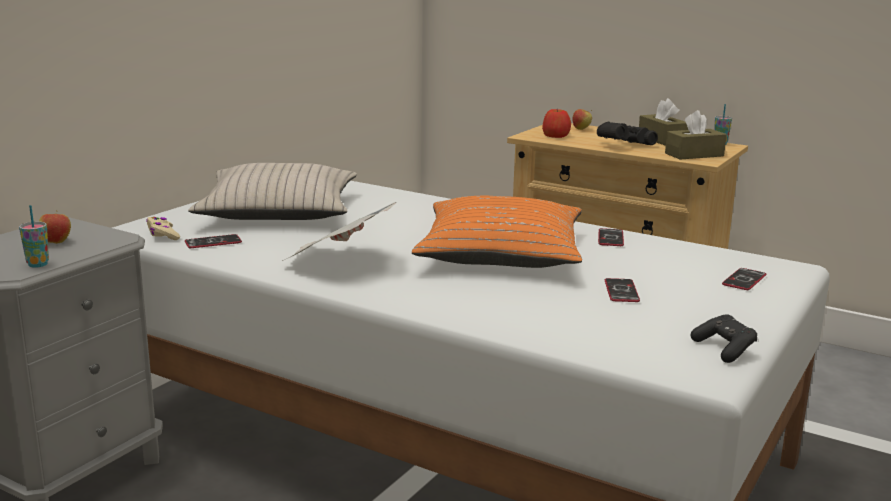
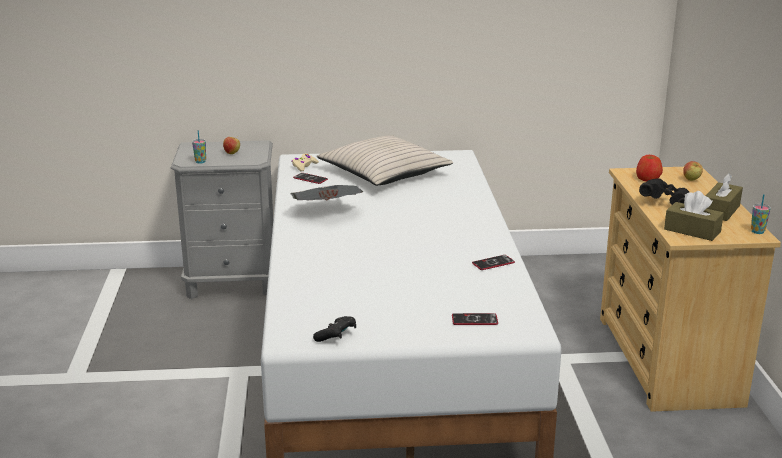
camera: 55 degrees right, 5 degrees up
orange pillow [412,195,582,268] -> none
phone [605,278,640,302] -> none

